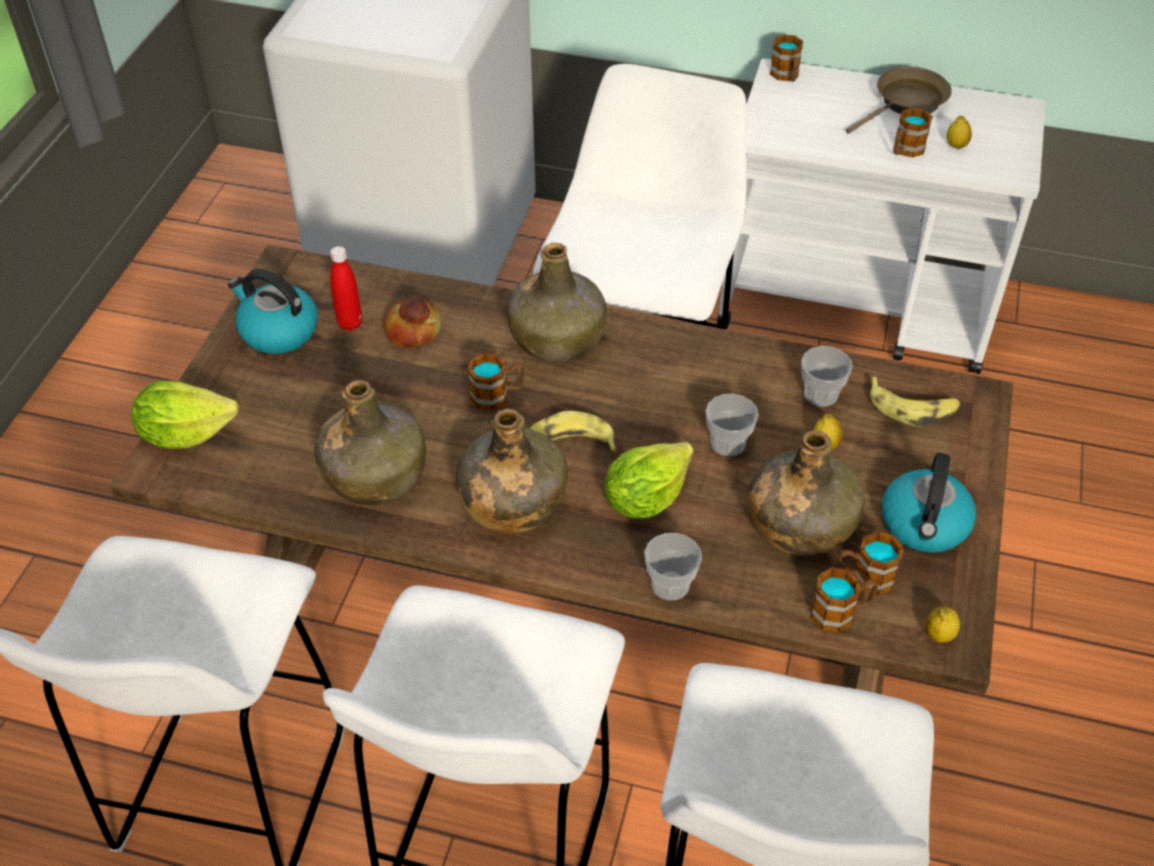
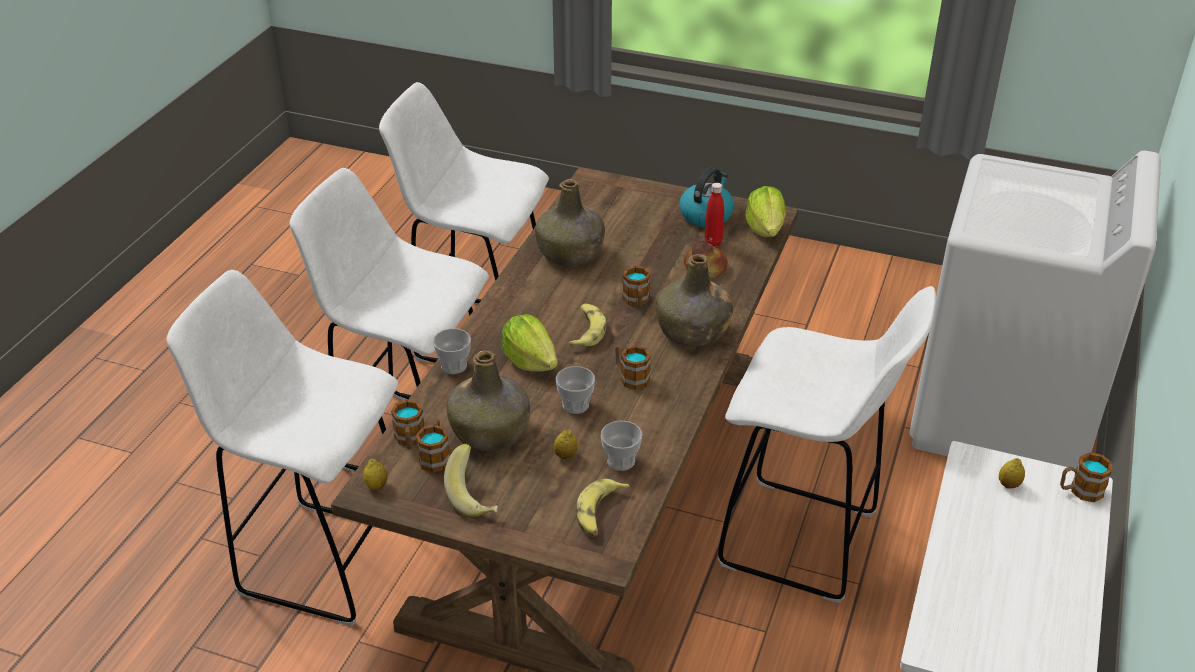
camera: 95 degrees right, 10 degrees down
lettuce [131,381,239,449] -> lettuce moved to [745,186,786,237]
green bottle [456,408,568,533] -> none
brown frying pan [846,66,952,134] -> none
kettle [882,453,976,553] -> banana [444,444,498,518]
mug [893,108,933,157] -> mug moved to [615,345,651,390]
lemon [946,116,972,149] -> lemon moved to [999,458,1025,489]

